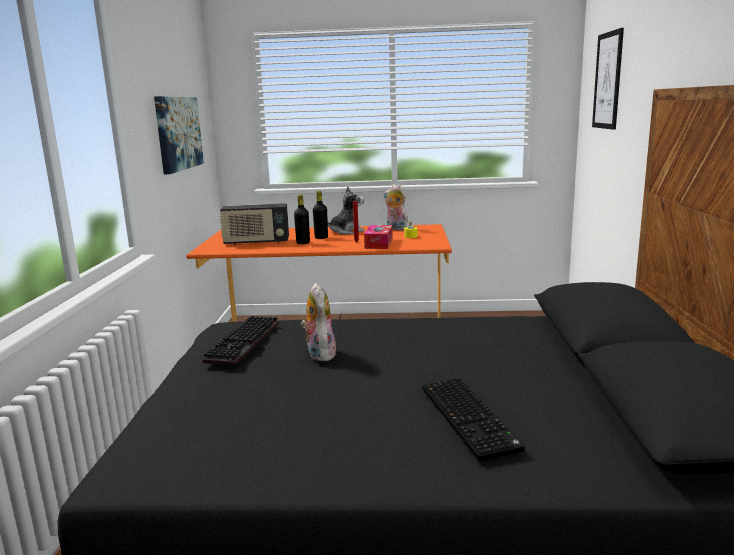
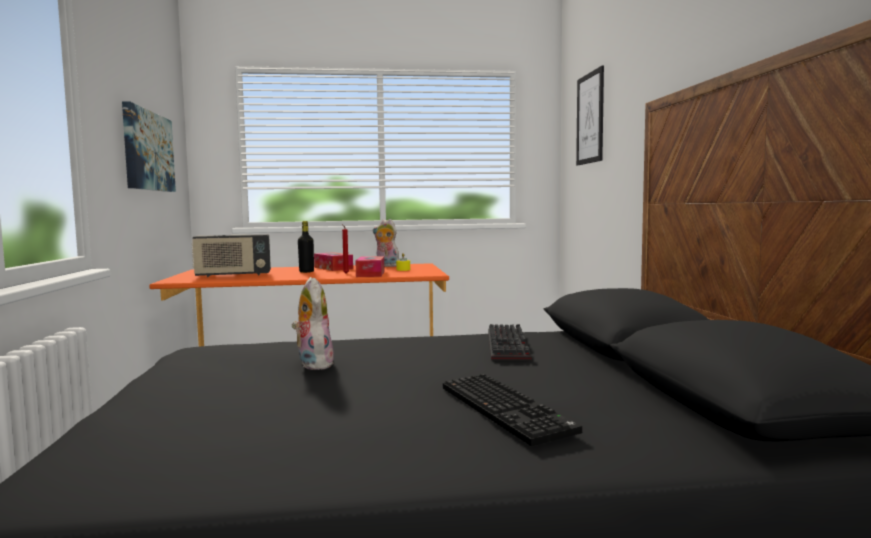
camera: 10 degrees left, 10 degrees down
keyboard [203,316,279,365] -> keyboard moved to [488,324,531,361]
black bottle [294,194,310,244] -> none
plush toy [328,186,365,235] -> tissue box [314,252,353,271]

